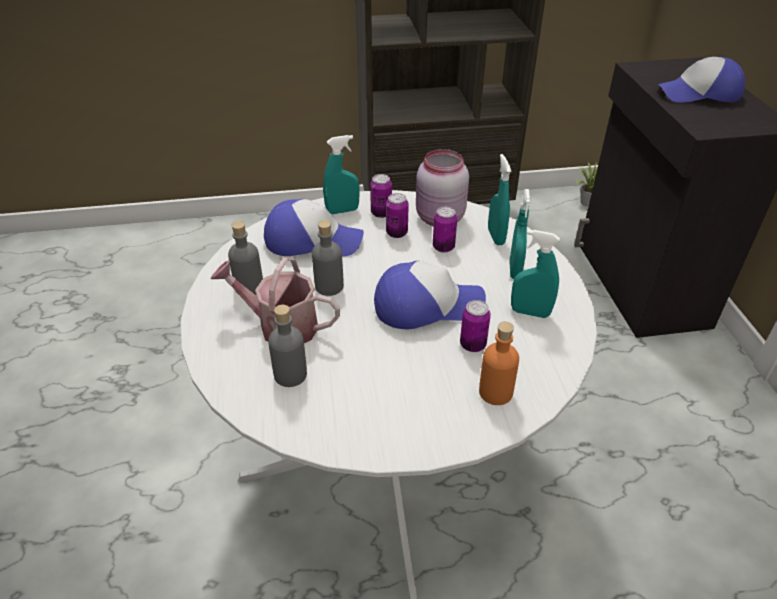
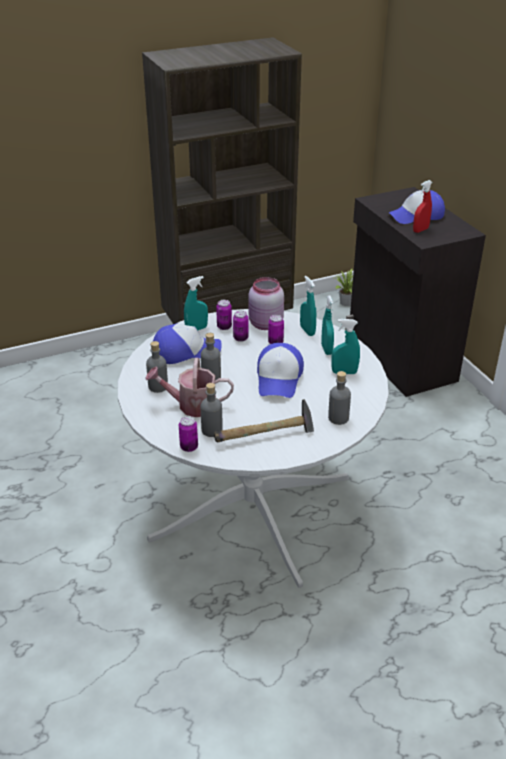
camera: 15 degrees left, 5 degrees down
cap [374,261,486,329] -> cap turned 120 degrees clockwise [257,343,304,398]
can [460,300,491,352] -> can moved to [179,416,198,452]
orange bottle [479,322,519,405] -> grey bottle [328,371,351,425]
none -> hammer [214,399,314,442]
none -> red spray bottle [413,180,432,233]

